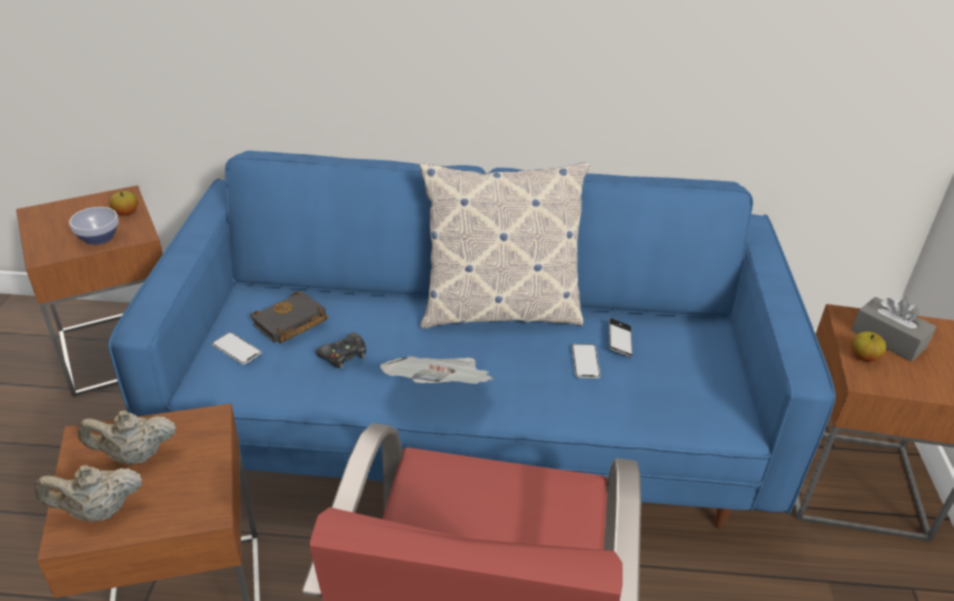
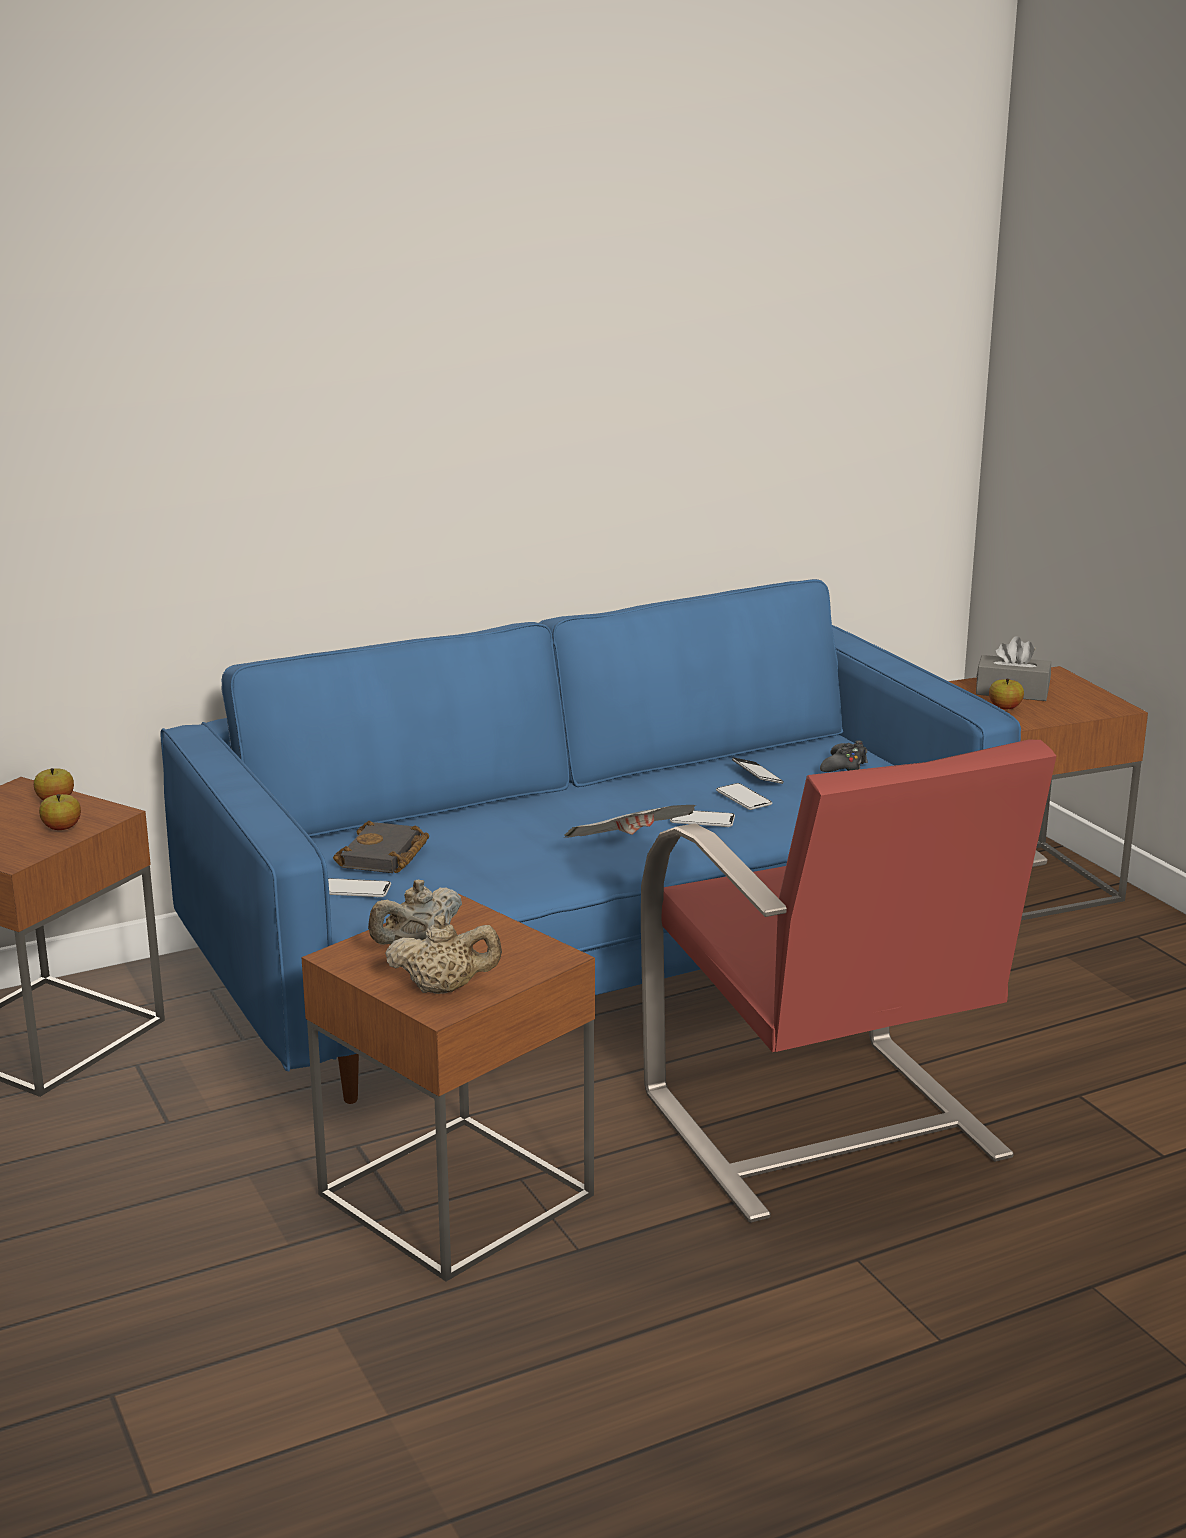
camera: 30 degrees left, 15 degrees down
beige teapot [35,465,142,522] -> beige teapot turned 135 degrees counterclockwise [385,915,502,994]
bowl [69,207,119,245] -> apple [39,794,81,830]
black game controller [316,332,366,369] -> black game controller moved to [820,740,868,772]
pillow [419,162,590,328] -> none
none -> phone [670,810,735,827]

